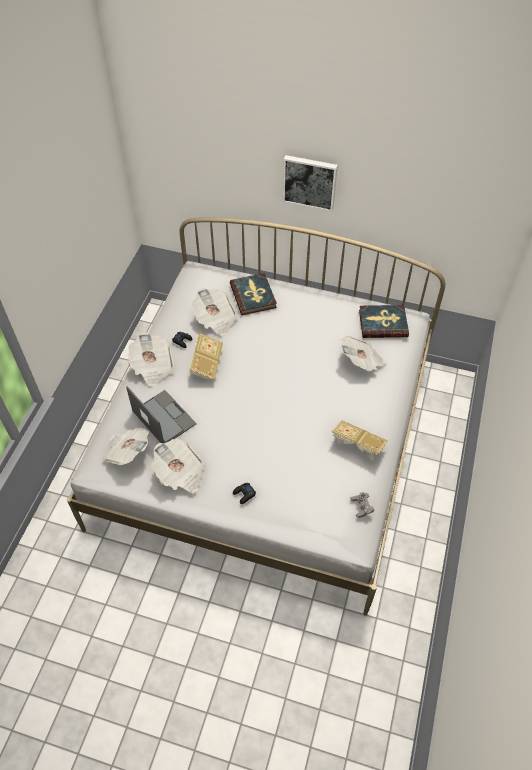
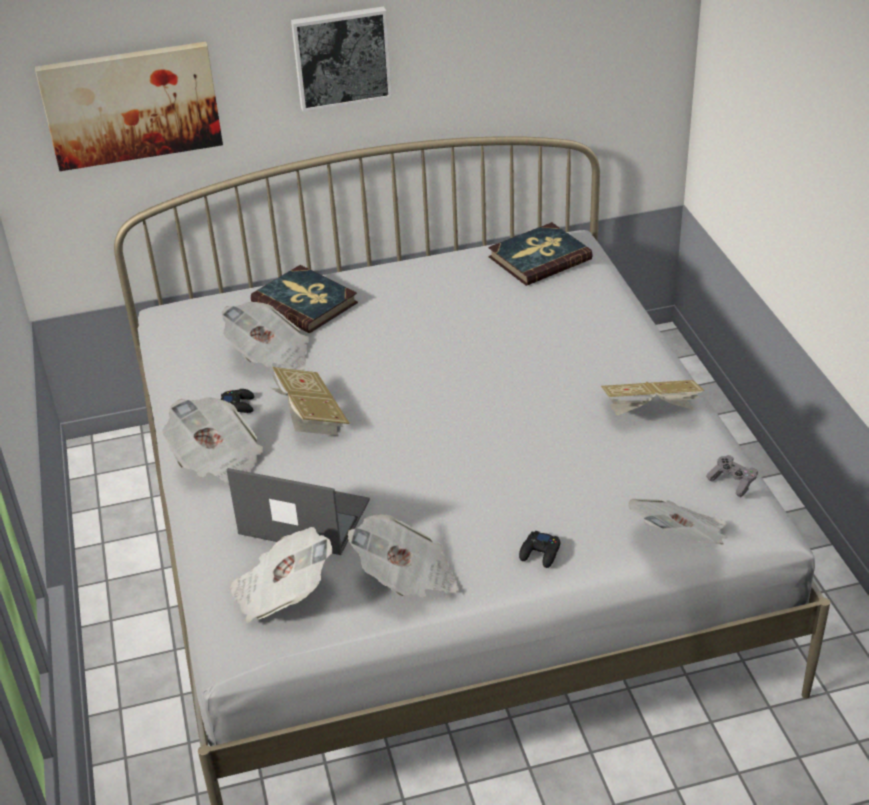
camera: 30 degrees left, 15 degrees down
newspaper [340,336,386,372] -> newspaper moved to [628,499,727,545]
none -> picture [35,42,223,171]

